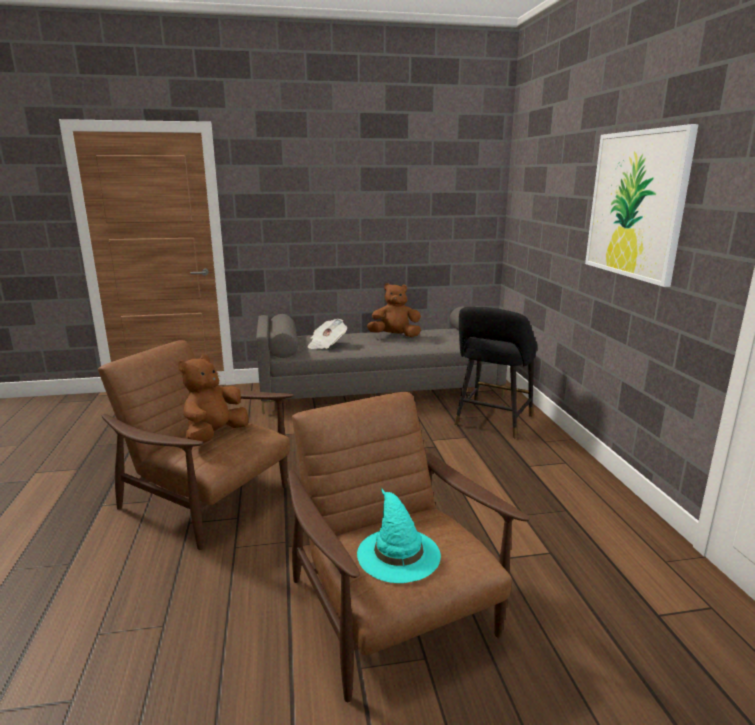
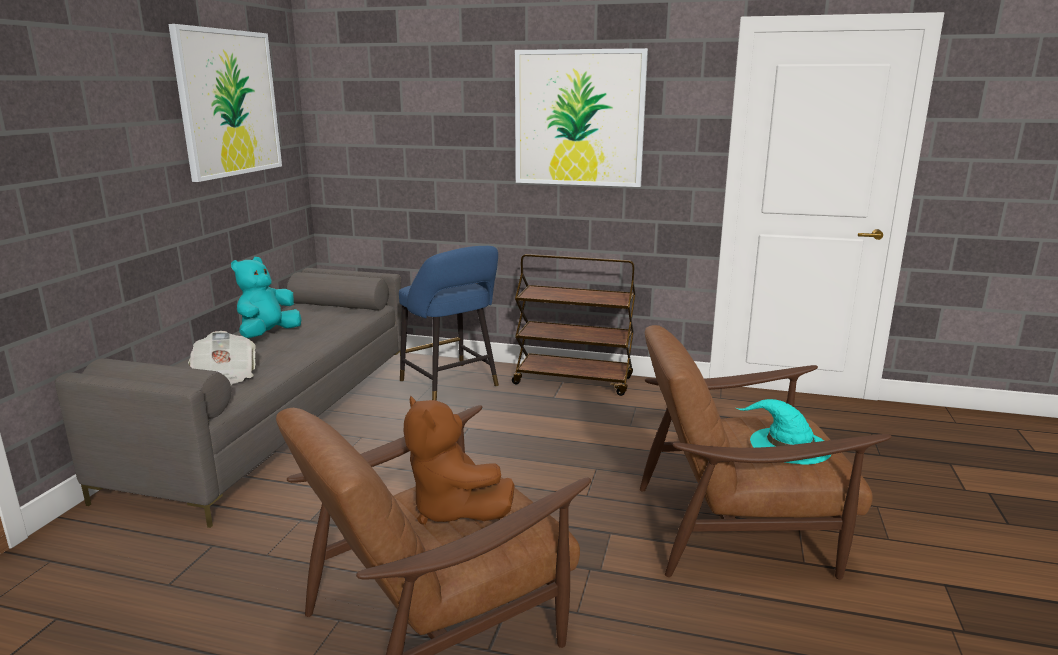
camera: 65 degrees left, 0 degrees up
brown plush toy [367,283,421,337] -> turquoise plush toy [231,257,301,338]
black stool [454,307,537,439] -> blue stool [399,246,499,401]
none -> picture [168,24,282,182]
none -> brown cart [512,254,636,396]

